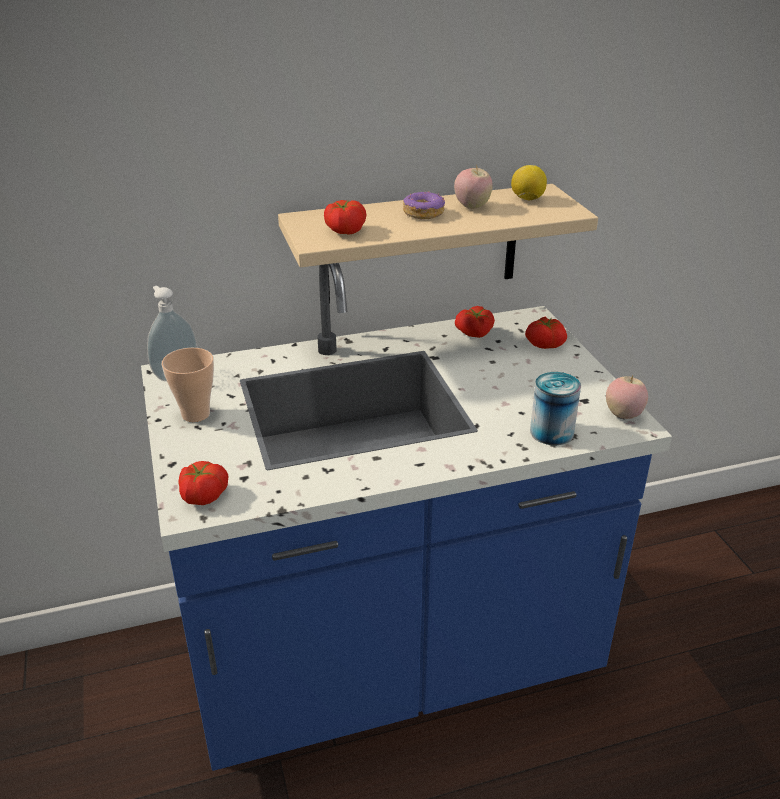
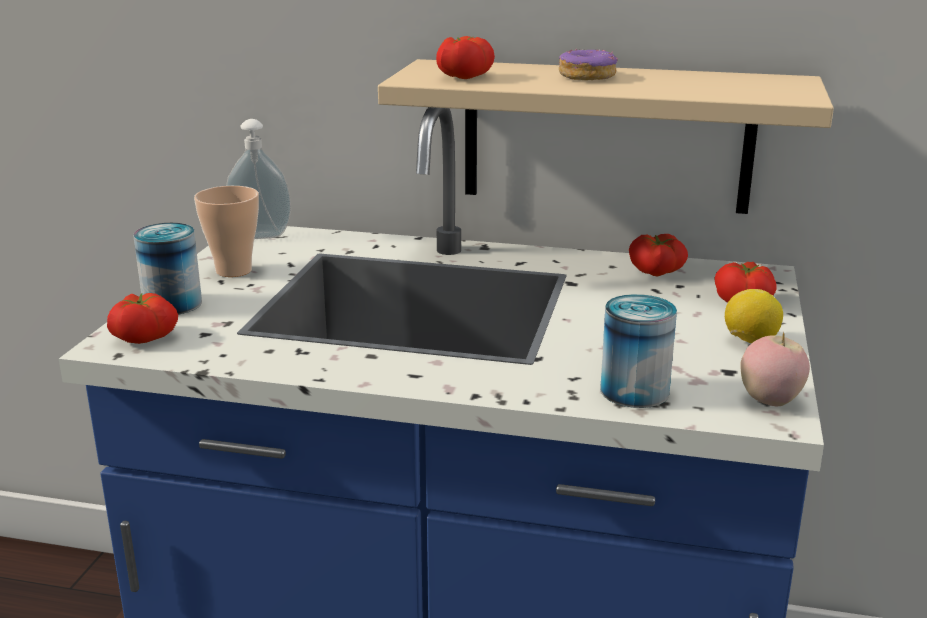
camera: 30 degrees right, 10 degrees down
apple [454,165,493,209] -> none
lemon [511,165,547,200] -> lemon moved to [725,289,783,344]
none -> can [133,223,202,315]

